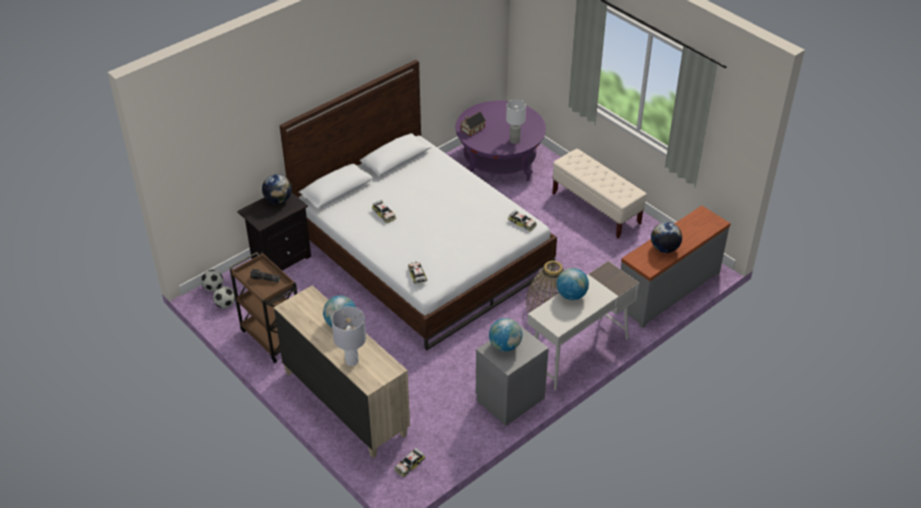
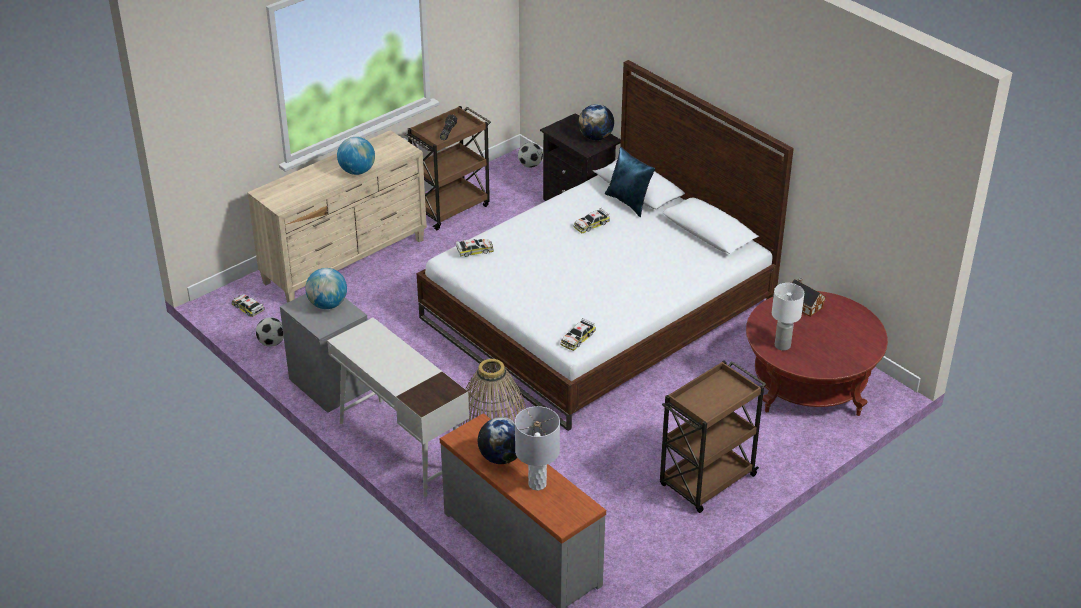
camera: 90 degrees right, 5 degrees down
football [213,286,235,309] -> football moved to [256,317,284,347]
grey table lamp [331,307,366,366] -> grey table lamp moved to [515,406,560,491]
purple coffee table [455,101,546,181] -> red coffee table [746,291,888,416]
beige bench [552,149,647,239] -> brown cart [660,361,766,513]
globe [557,268,589,300] -> none
none -> blue pillow [605,147,655,217]

